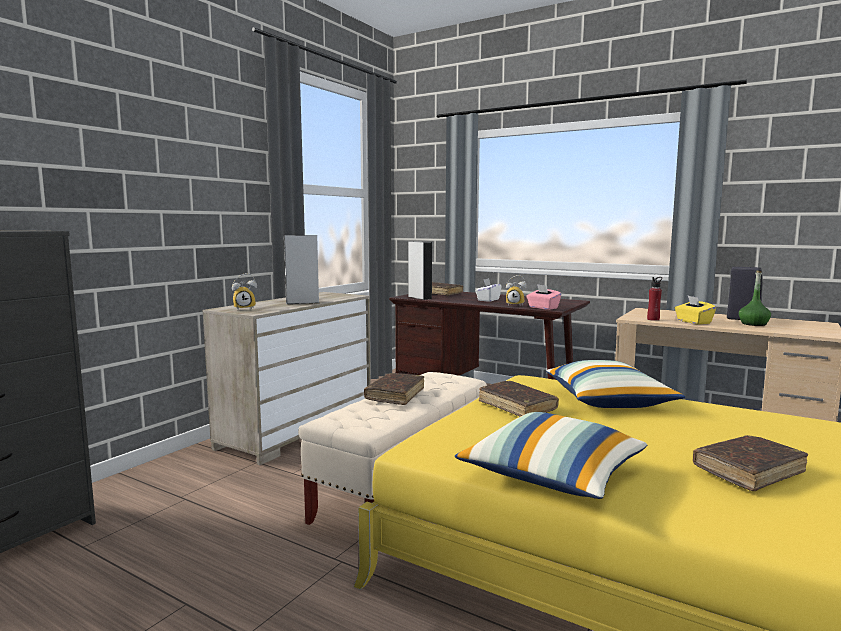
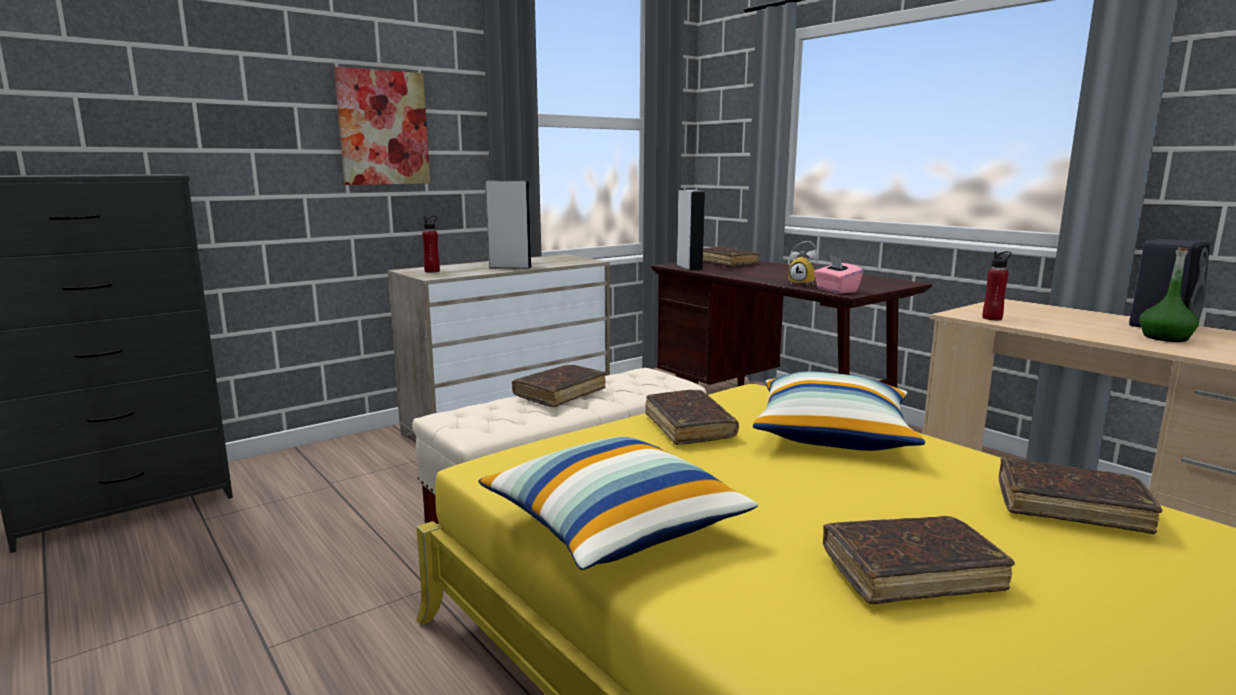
camera: 20 degrees right, 5 degrees up
alarm clock [232,273,257,310] -> red bottle [422,216,440,273]
white tissue box [475,278,502,302] -> none
yellow tissue box [675,296,716,324] -> none
none -> picture [334,67,430,185]
none -> brown book [999,457,1162,534]

